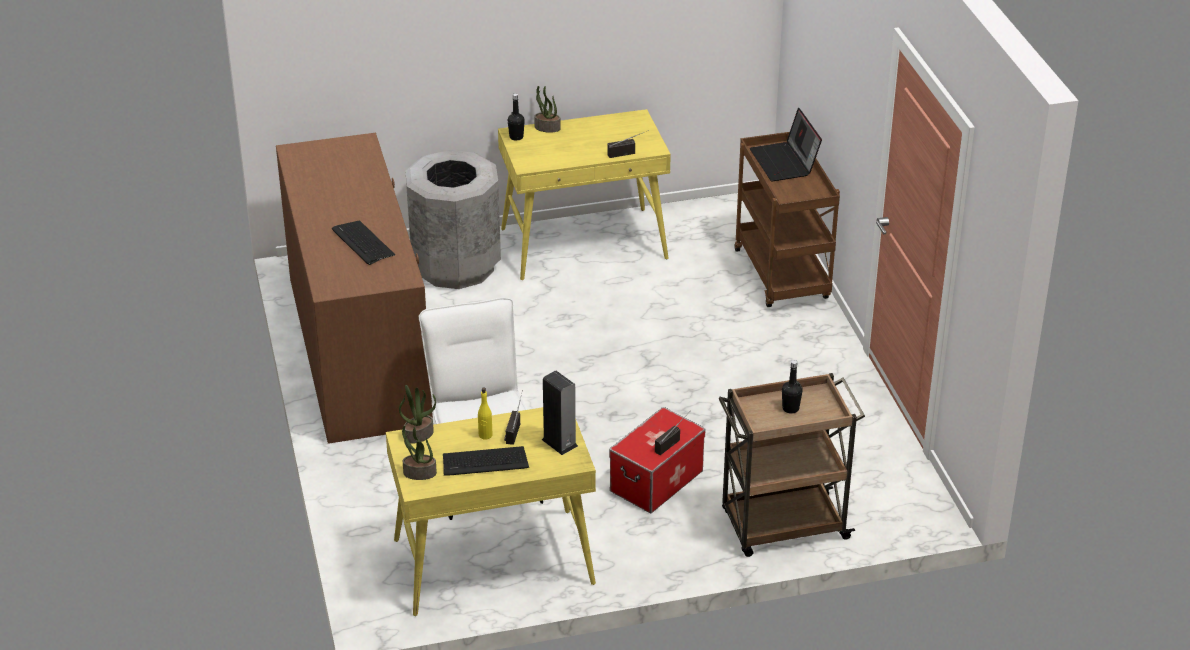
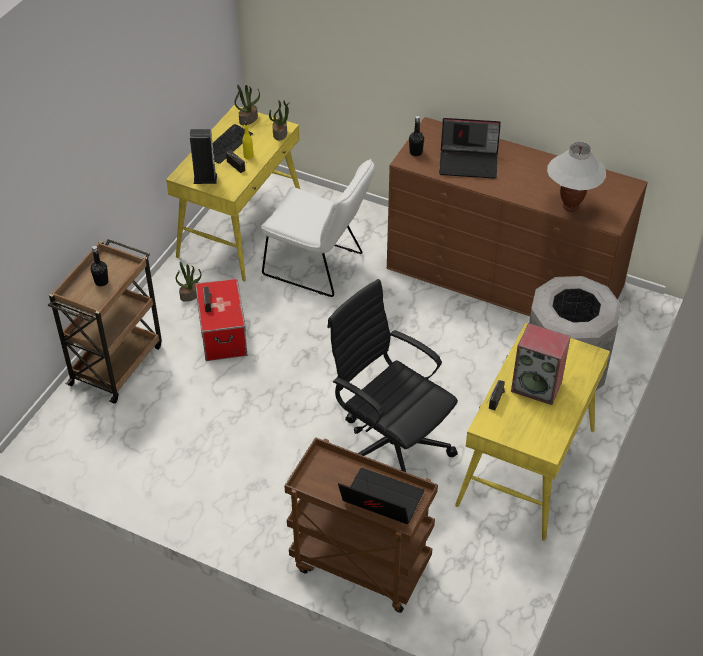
camera: 130 degrees right, 10 degrees up
keyboard [332,220,395,265] -> laptop [439,118,501,179]
black bottle [507,93,525,141] -> black bottle moved to [409,116,424,156]
potted plant [534,86,561,133] -> potted plant moved to [176,262,201,302]
none -> black office chair [327,279,458,472]
none -> speaker [511,323,571,405]
none -> white table lamp [547,142,606,212]

